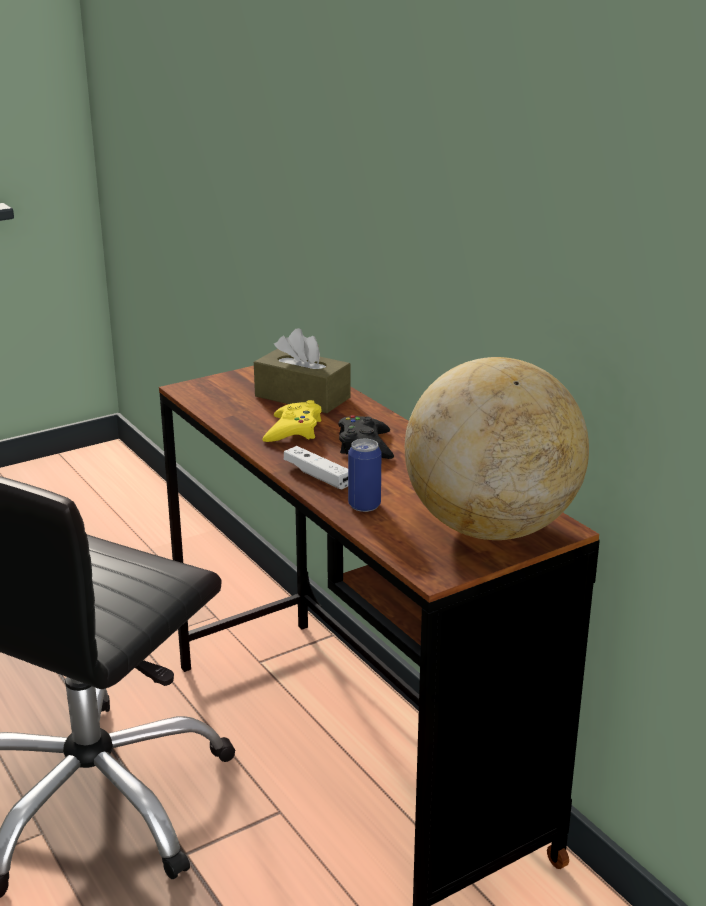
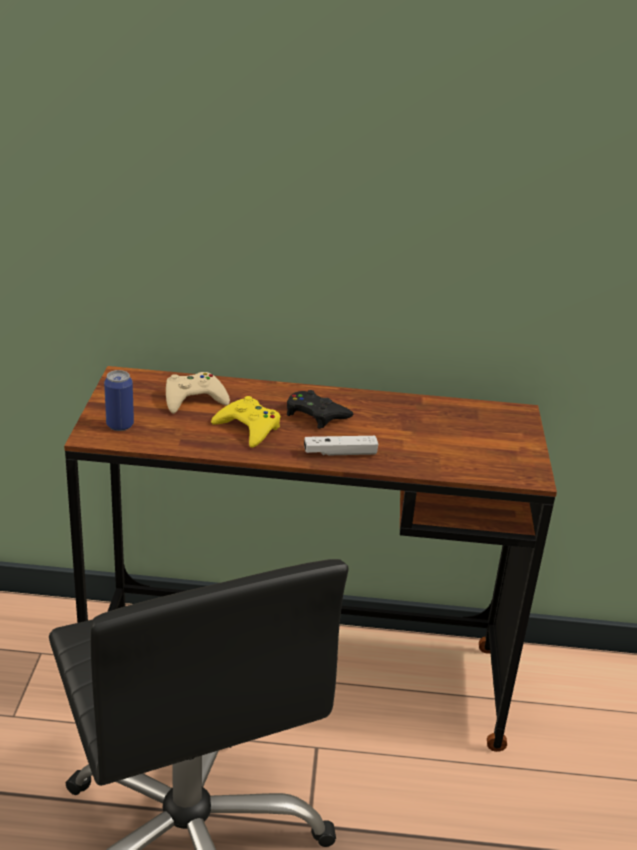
camera: 55 degrees left, 5 degrees up
brown tissue box [254,328,351,413] -> beige game controller [166,372,230,414]
can [348,438,381,512] -> can moved to [104,370,134,431]
globe [405,357,589,540] -> none

